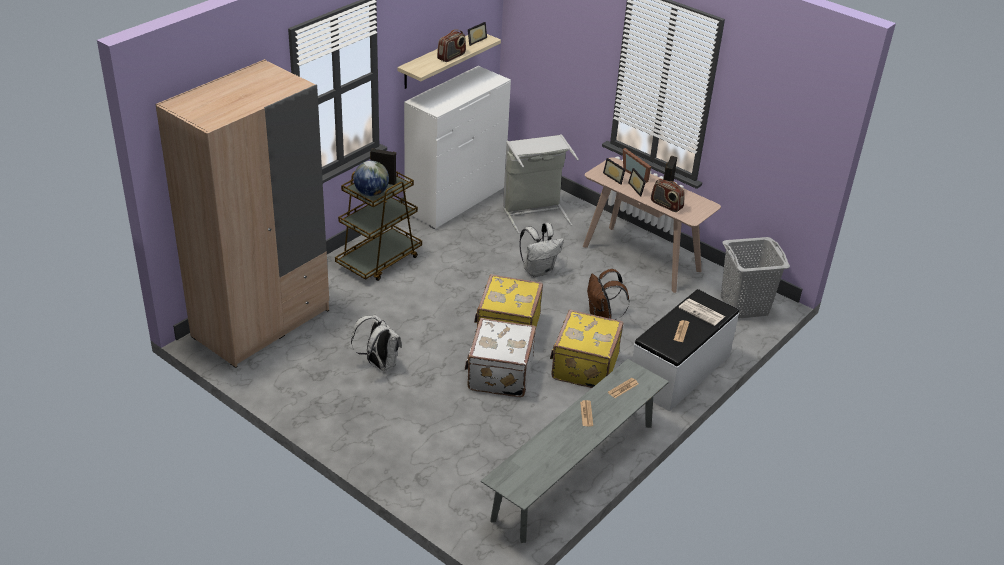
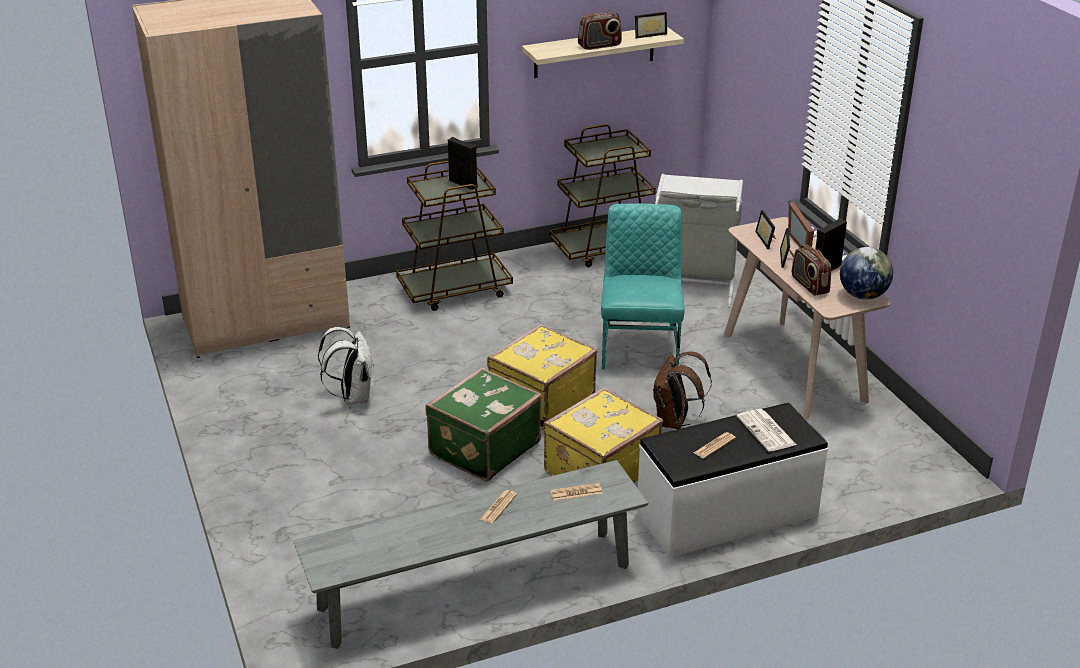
camera: 30 degrees right, 5 degrees down
globe [354,161,389,196] -> globe moved to [840,247,893,300]
white dresser [404,66,511,229] -> brown cart [549,124,656,267]
white suitcase [465,318,536,397] -> green suitcase [425,367,542,481]
white backpack [519,223,564,277] -> turquoise chair [601,203,685,369]
grey laundry basket [721,237,790,319] -> none

